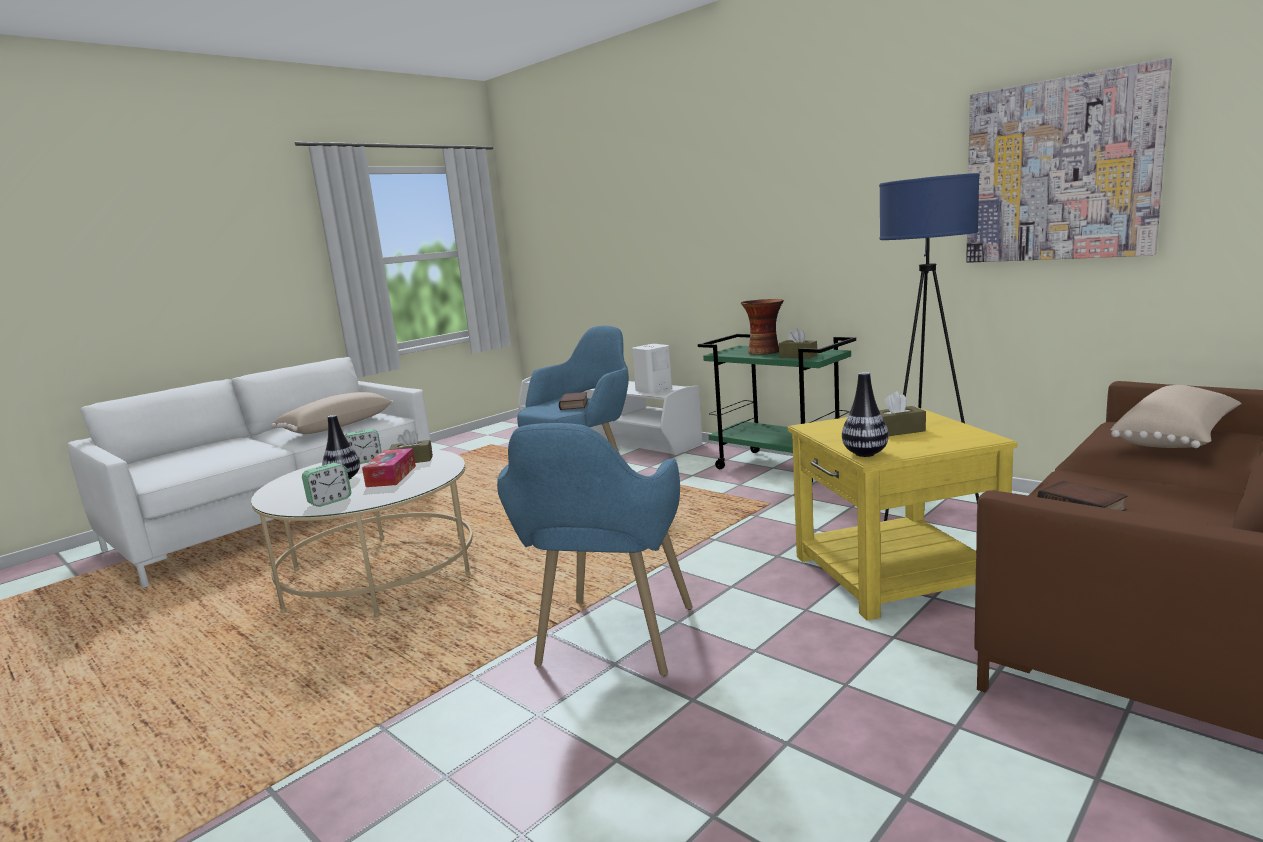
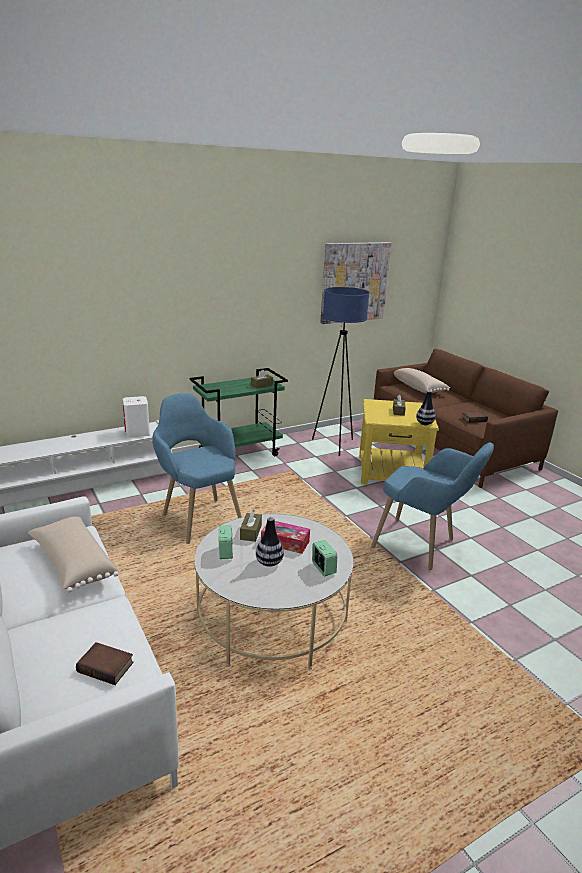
camera: 75 degrees left, 10 degrees up
book [559,392,588,410] -> book moved to [76,642,134,685]
vase [741,299,784,355] -> none

